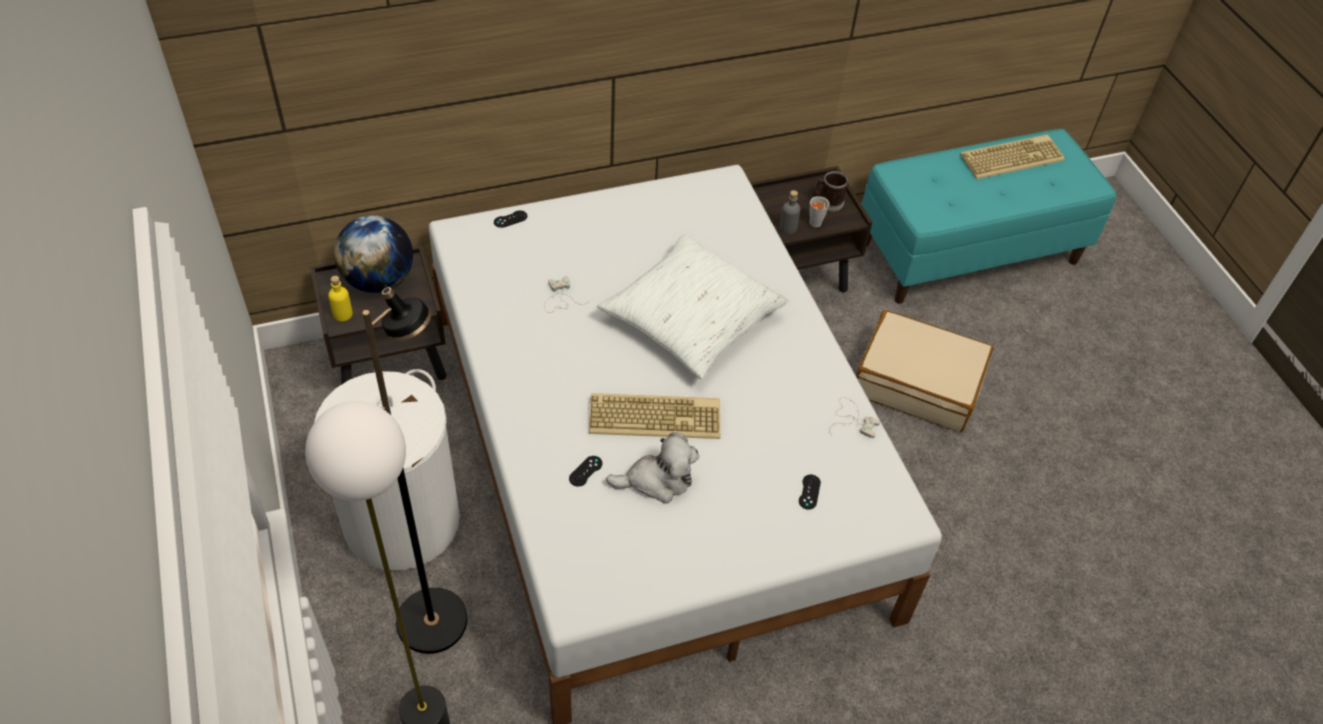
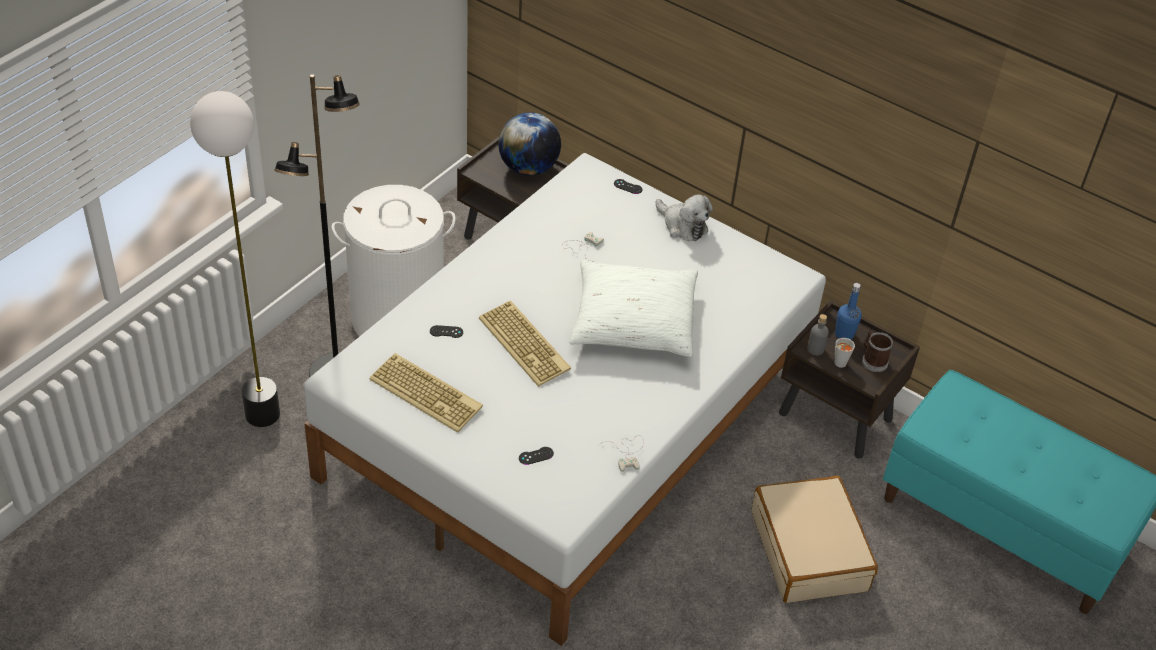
camera: 55 degrees right, 5 degrees down
yellow bottle [328,276,353,321] -> none
plush toy [606,432,699,504] -> plush toy moved to [656,194,713,241]
keyboard [960,134,1065,179] -> keyboard moved to [369,353,483,433]
none -> blue bottle [835,283,862,340]

